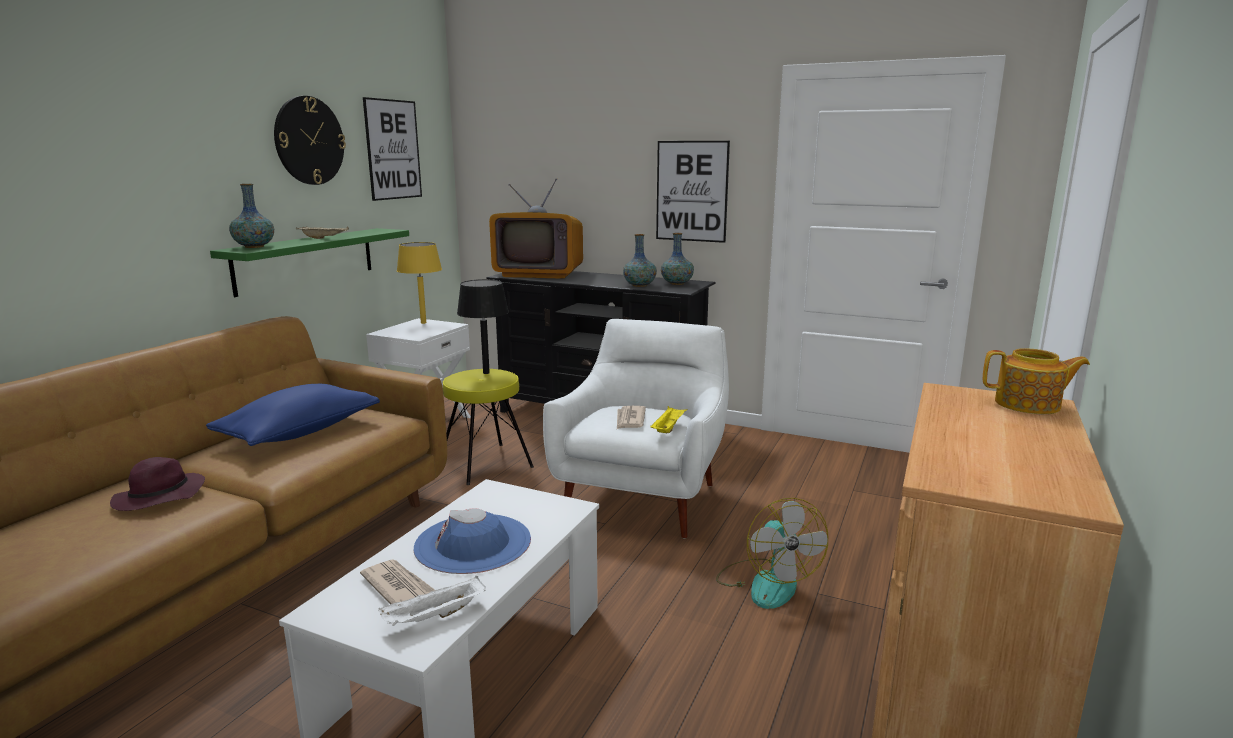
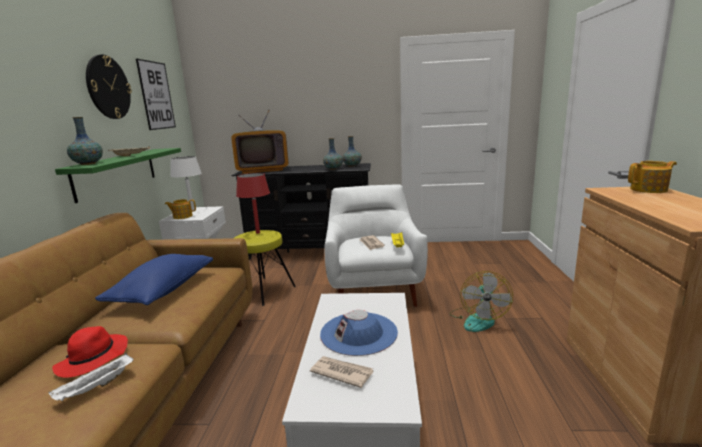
camera: 20 degrees left, 0 degrees up
purple hat [110,457,205,511] -> red hat [52,326,128,378]
white tray [378,576,486,626] -> white tray moved to [49,353,133,401]
yellow table lamp [397,242,442,324] -> white table lamp [170,156,202,210]
black table lamp [457,279,509,374] -> red table lamp [236,173,270,234]
picture [656,141,730,243] -> none
fan [716,498,828,609] -> fan turned 45 degrees clockwise [450,271,513,332]
none -> teapot [165,199,196,219]

